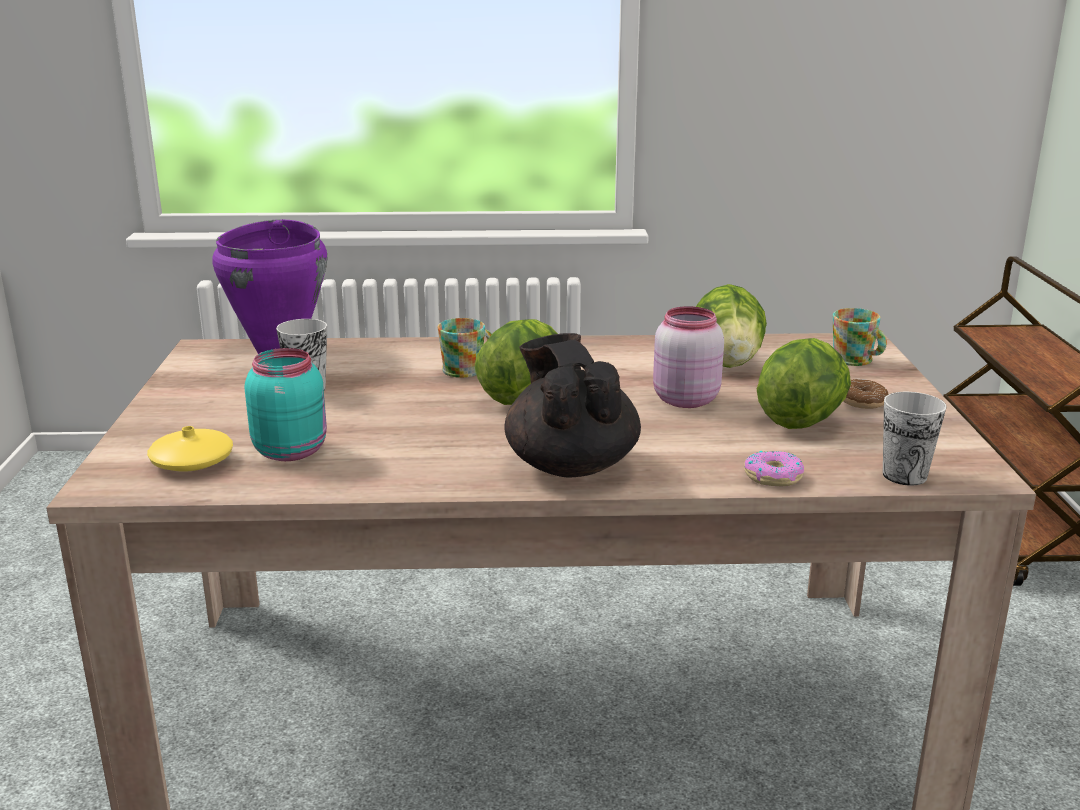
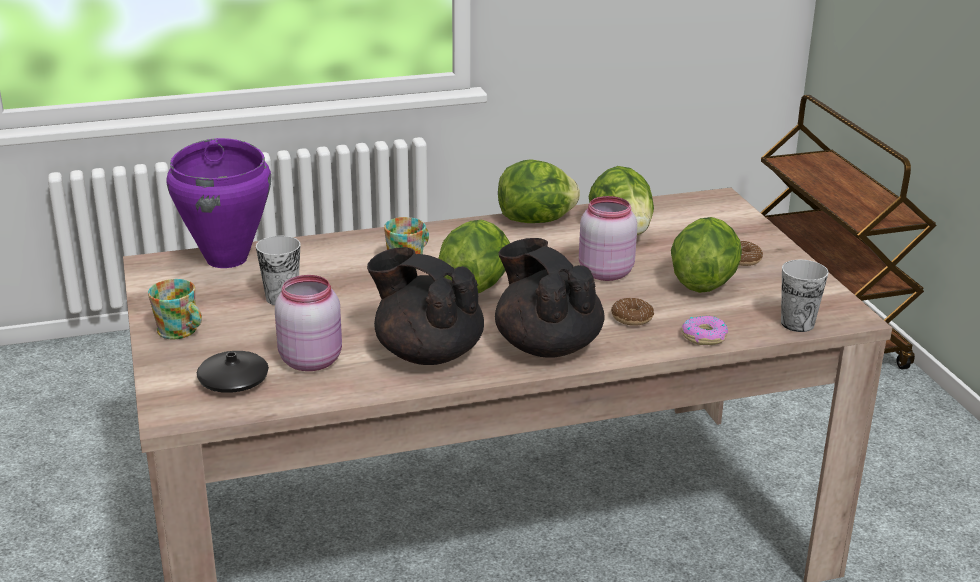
camera: 15 degrees left, 5 degrees up
yellow vase [147,426,233,472] -> black vase [197,351,269,393]
turquoise jar [245,348,327,461] -> pink jar [275,275,342,371]
mug [833,308,887,366] -> mug moved to [148,279,202,339]
none -> black teapot [367,247,484,365]
none -> lettuce [498,159,580,223]
none -> donut [611,298,654,326]

